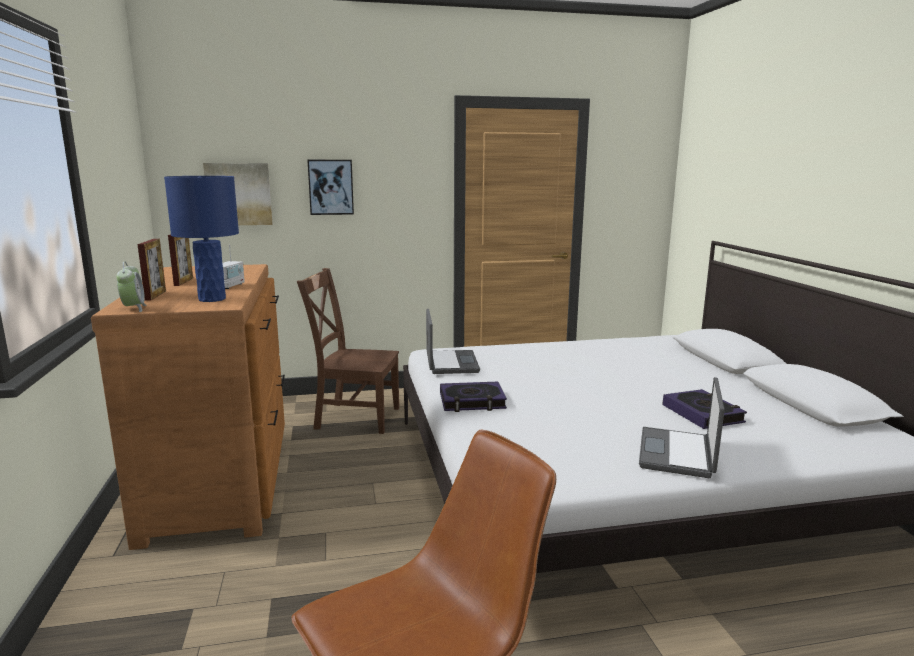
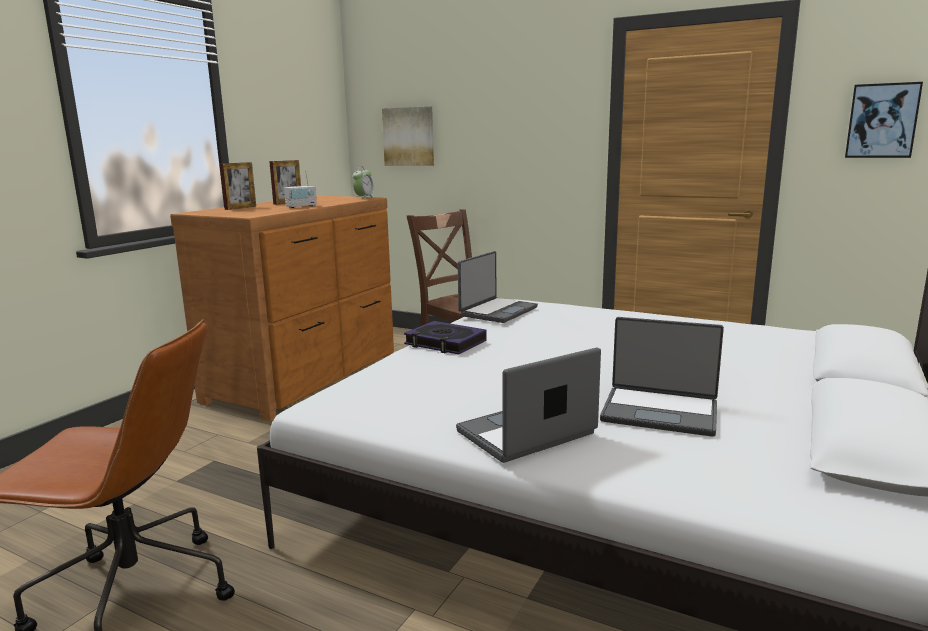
camera: 40 degrees right, 0 degrees up
alarm clock [116,261,146,312] -> alarm clock moved to [353,166,375,200]
blue table lamp [164,176,239,302] -> none
picture [307,160,354,215] -> picture moved to [845,82,923,158]
book [662,389,747,429] -> laptop [600,317,724,437]

